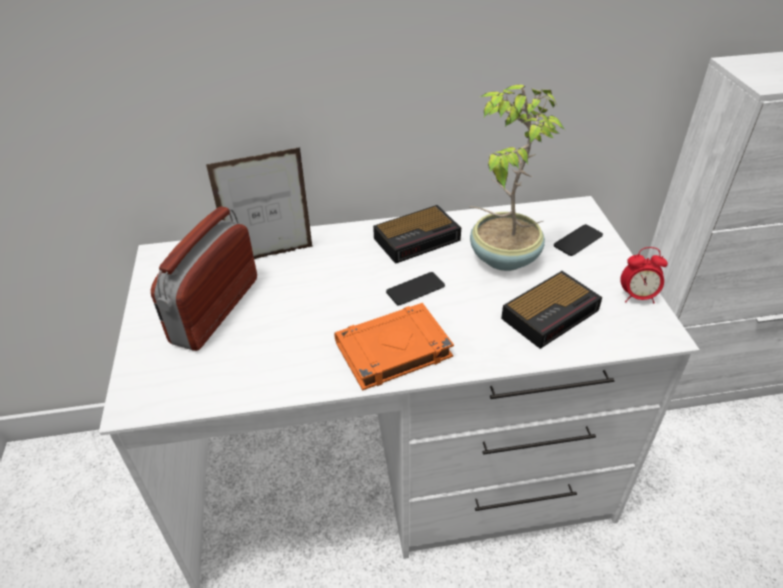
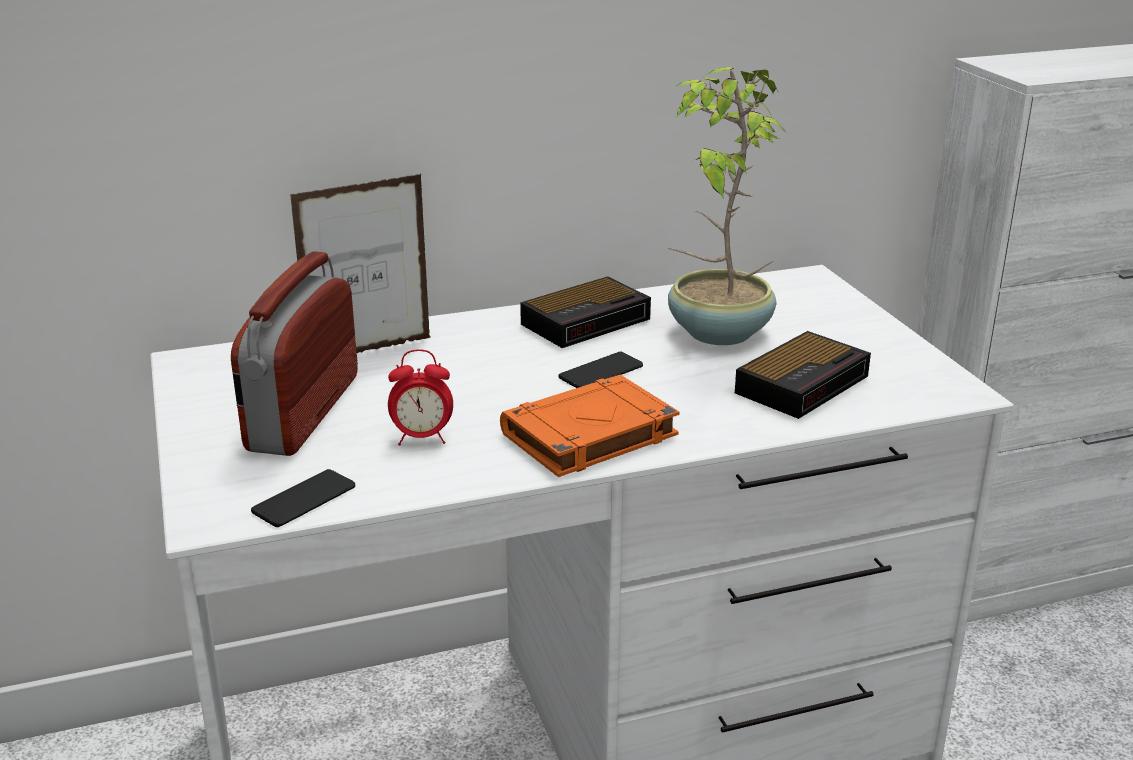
camera: 10 degrees left, 15 degrees down
phone [554,224,603,256] -> phone moved to [251,469,355,527]
alarm clock [620,247,668,303] -> alarm clock moved to [388,349,453,446]

